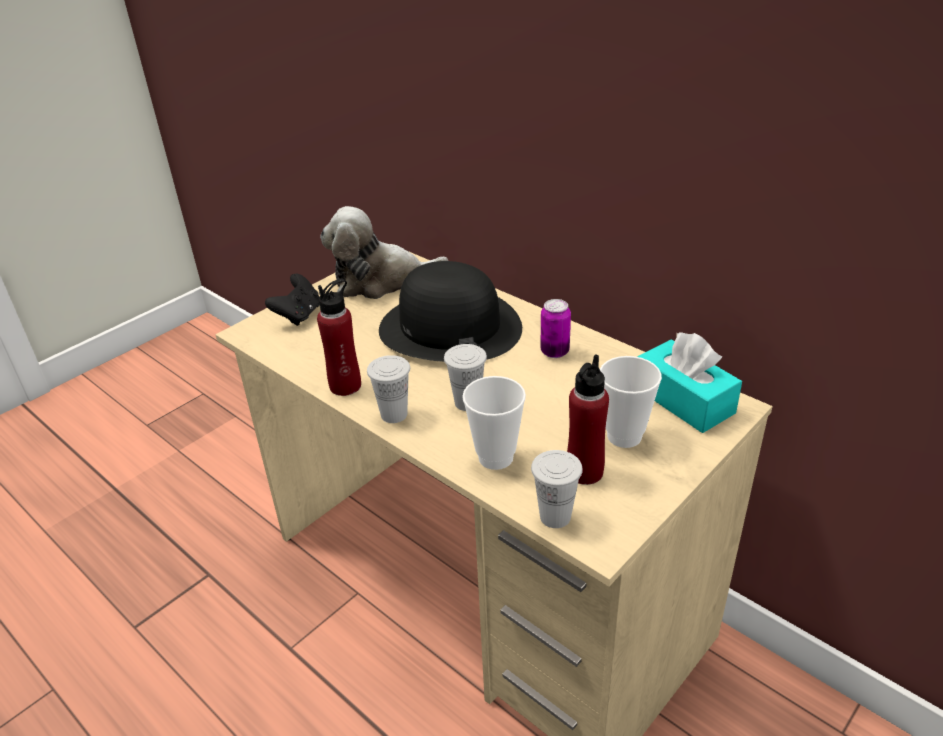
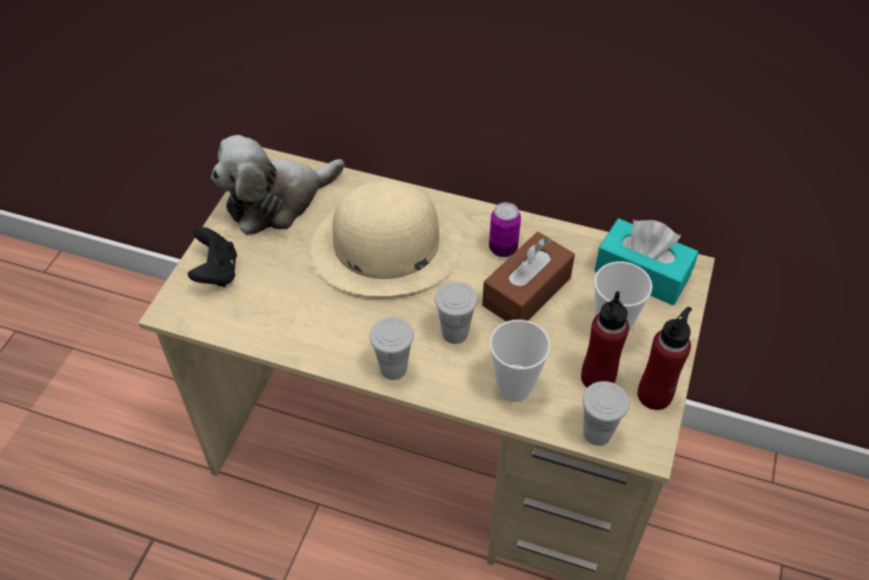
camera: 25 degrees left, 15 degrees up
red bottle [317,279,361,396] -> red bottle moved to [638,307,692,410]
black hat [379,261,522,362] -> beige hat [311,180,462,296]
none -> brown tissue box [482,232,575,322]

